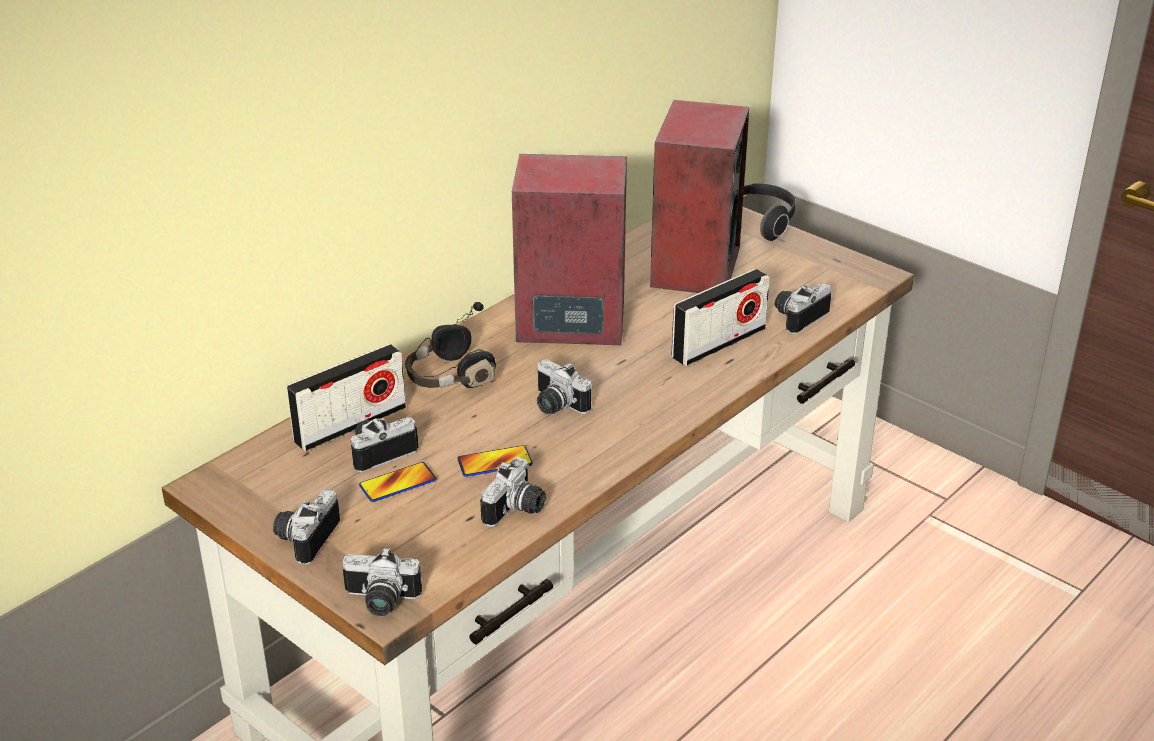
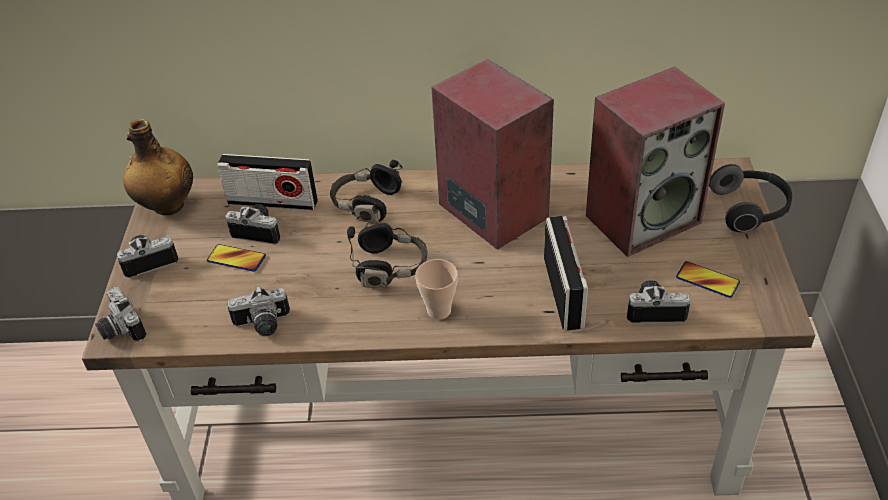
camera: 50 degrees right, 10 degrees up
phone [457,445,533,477] -> phone moved to [676,261,740,298]
camera [536,359,591,414] -> black headphones [347,223,428,288]
radio [671,269,770,366] -> radio turned 105 degrees counterclockwise [544,216,588,330]
none -> bottle [123,119,193,215]
none -> cup [415,259,458,320]

